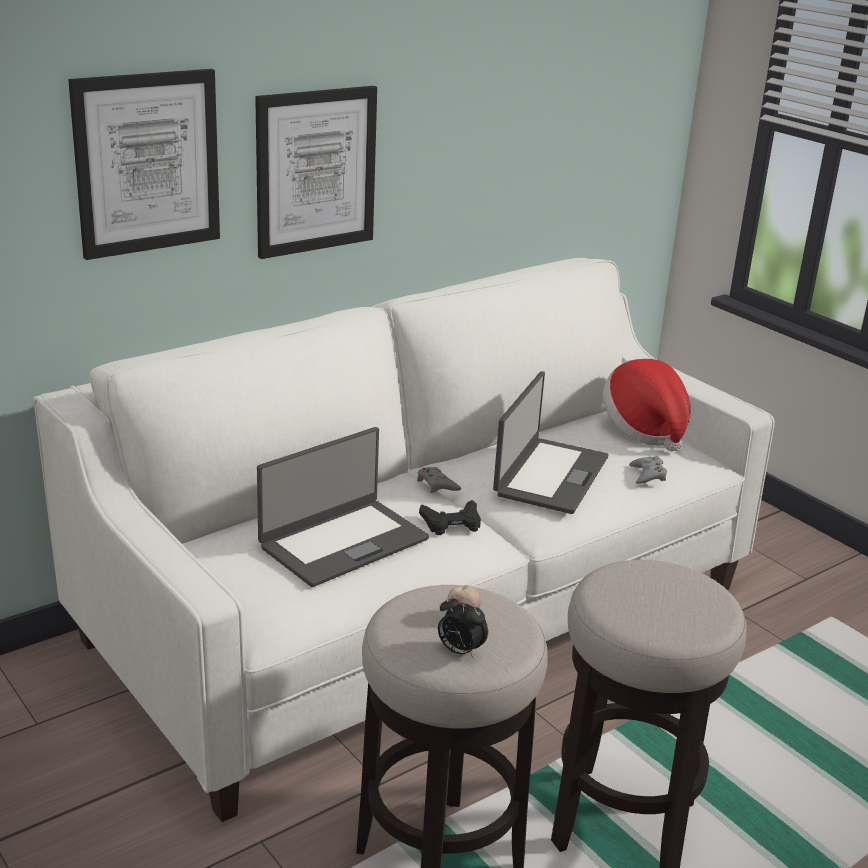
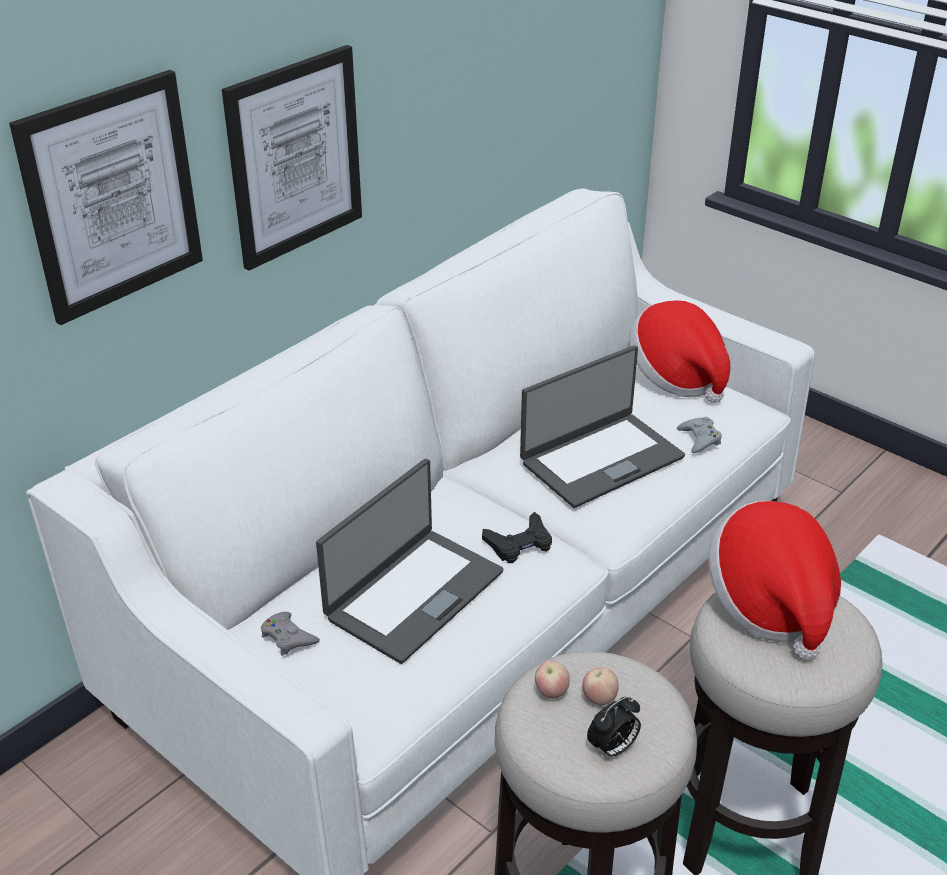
camera: 10 degrees left, 10 degrees up
grey game controller [417,467,461,493] -> grey game controller moved to [261,612,320,656]
alarm clock [438,595,488,659] -> alarm clock turned 60 degrees counterclockwise [587,696,641,759]
laptop [493,371,608,514] -> laptop turned 45 degrees clockwise [520,346,685,508]
none -> apple [535,660,570,699]
none -> hat [708,501,841,660]

